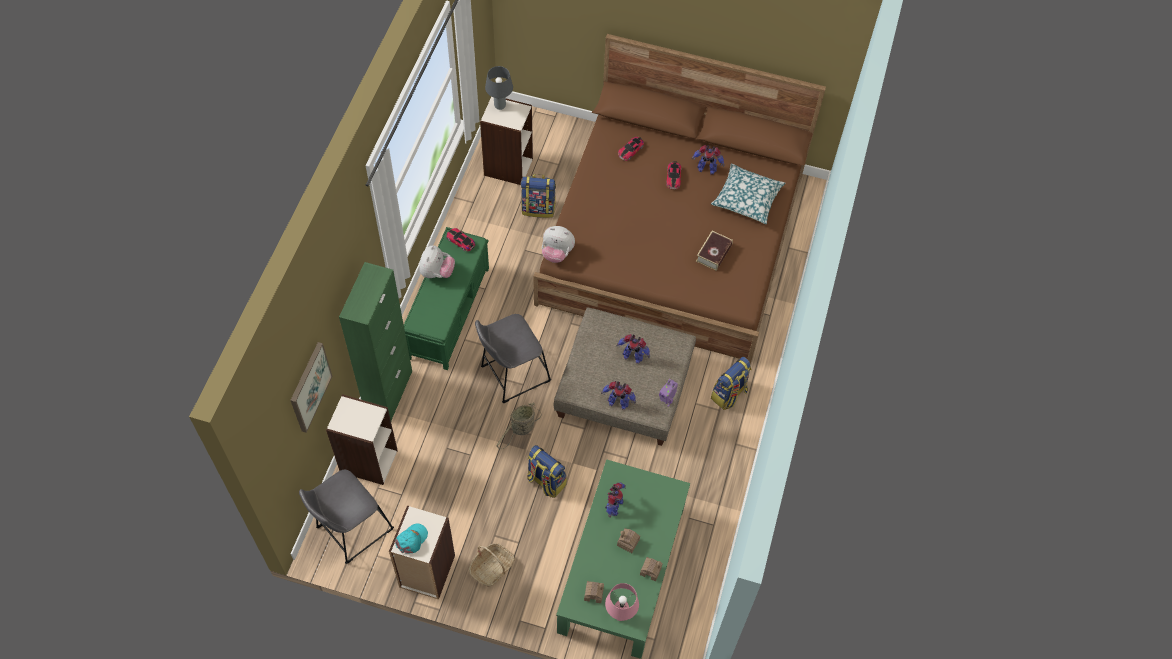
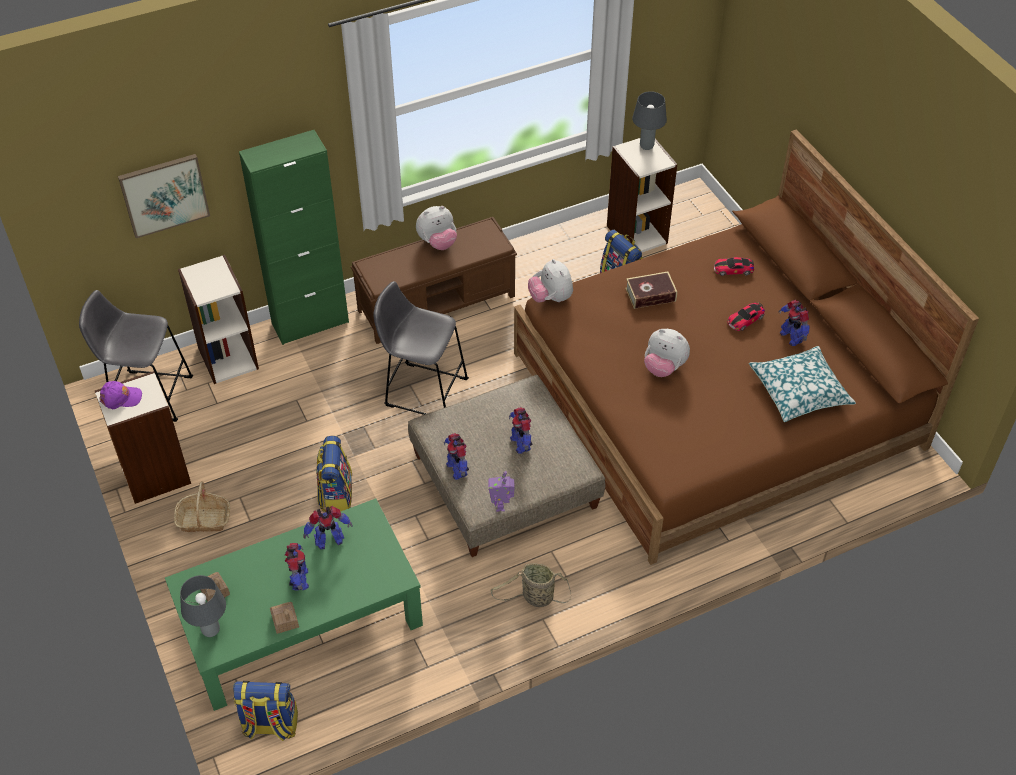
camera: 50 degrees right, 10 degrees down
turquoise cap [395,524,428,553] -> purple cap [99,381,142,409]
green bench [404,227,489,370] -> brown bench [351,217,517,344]
toy car [446,228,475,251] -> none
basket [496,402,542,449] -> basket moved to [490,563,571,607]
pink table lamp [605,583,639,621] -> grey table lamp [180,575,226,637]
toy house [617,528,640,553] -> toy robot [285,543,309,590]
book [696,231,733,271] -> book moved to [625,272,677,309]
backpack [711,357,751,410] -> backpack moved to [233,681,298,741]
none -> plush toy [644,329,690,377]

